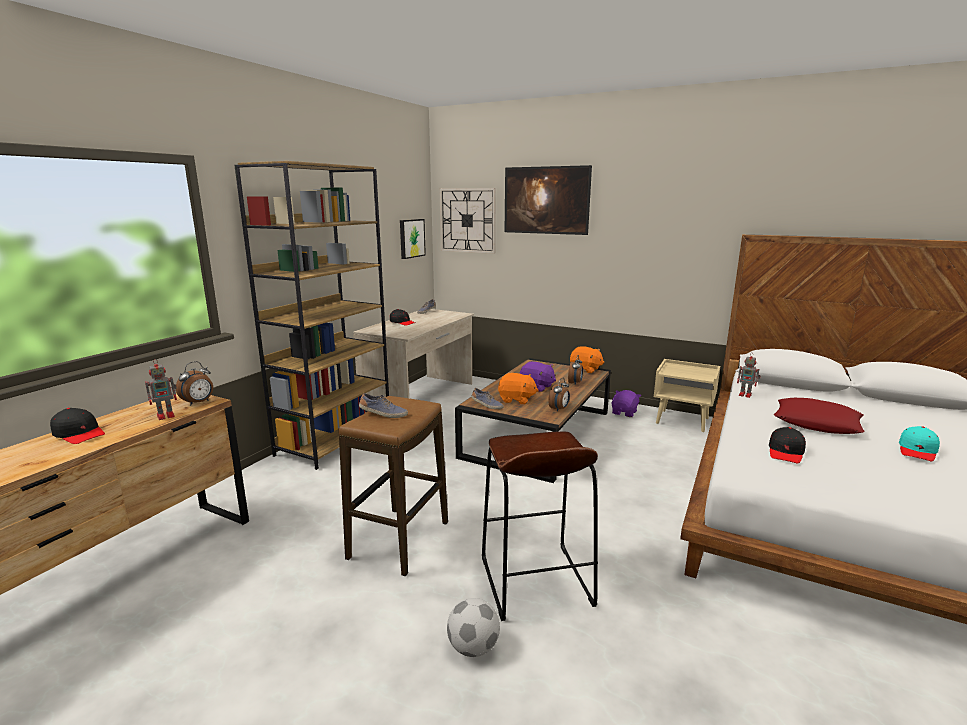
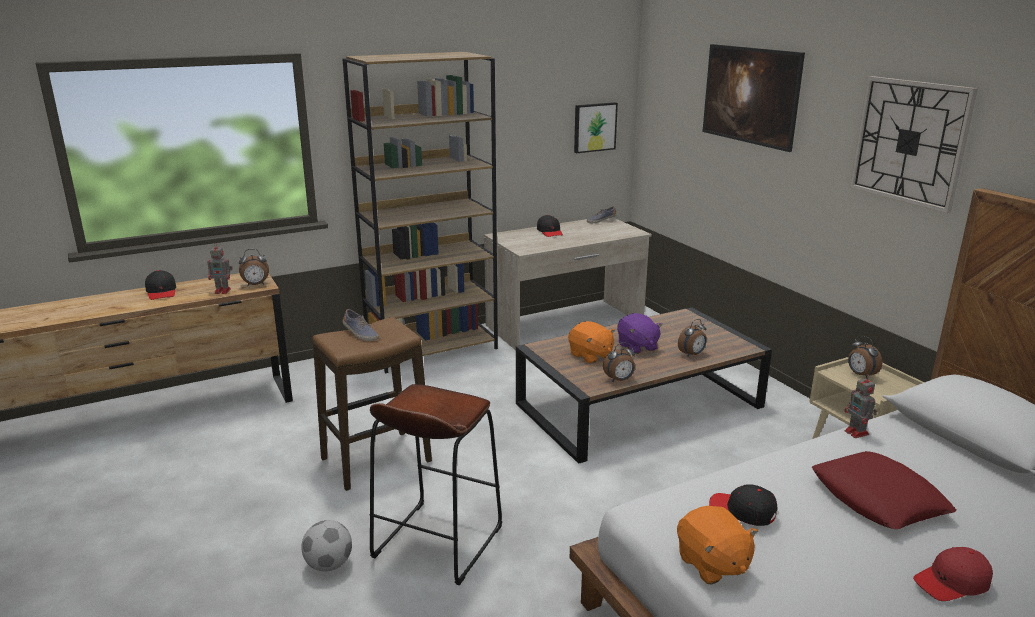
camera: 35 degrees right, 5 degrees up
wall clock [439,188,496,254] -> wall clock moved to [850,76,978,213]
shoe [471,388,504,409] -> none
orange plush toy [570,346,605,373] -> orange plush toy moved to [677,506,758,584]
purple plush toy [612,390,641,417] -> none
black cap [769,427,806,464] -> black cap turned 60 degrees clockwise [709,484,778,526]
turquoise cap [899,426,940,462] -> red cap [913,547,993,601]
none -> alarm clock [848,336,883,378]

